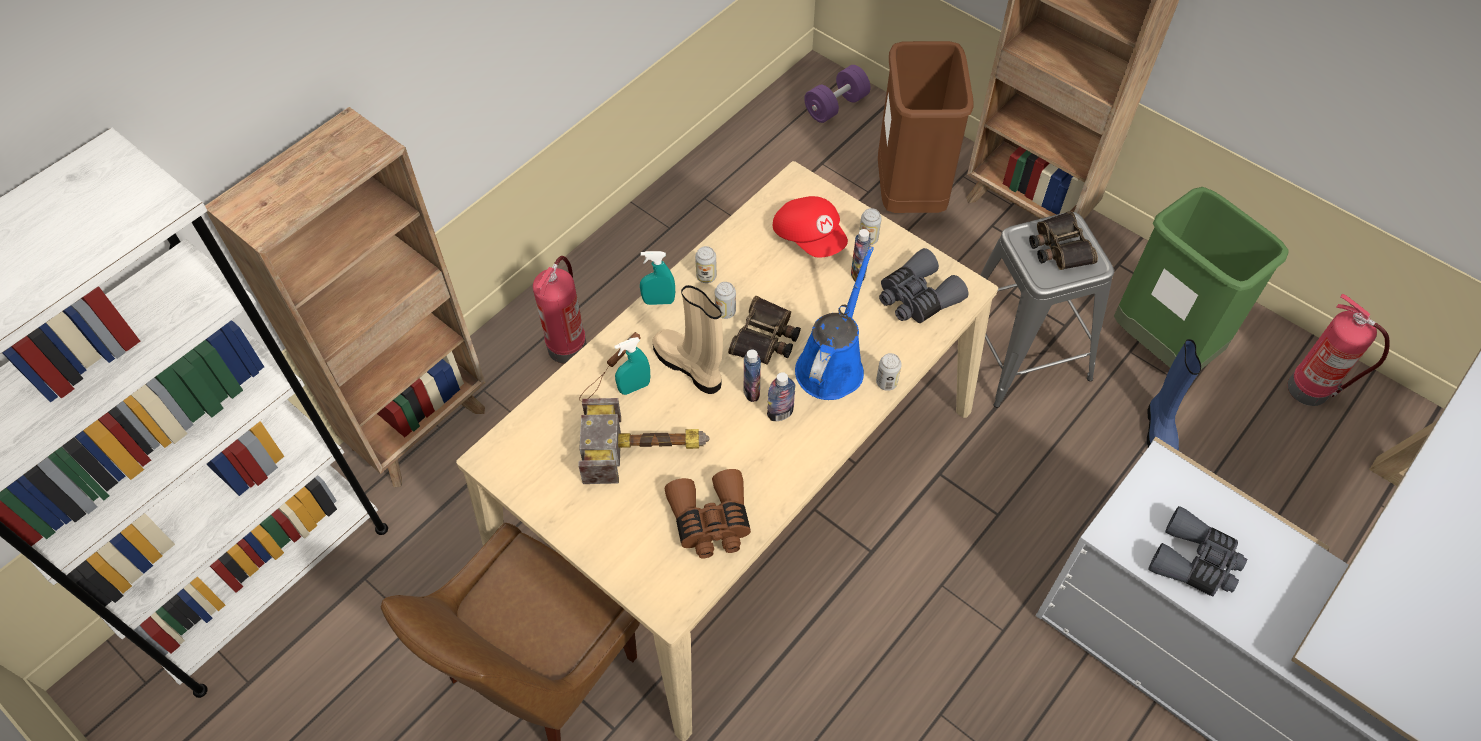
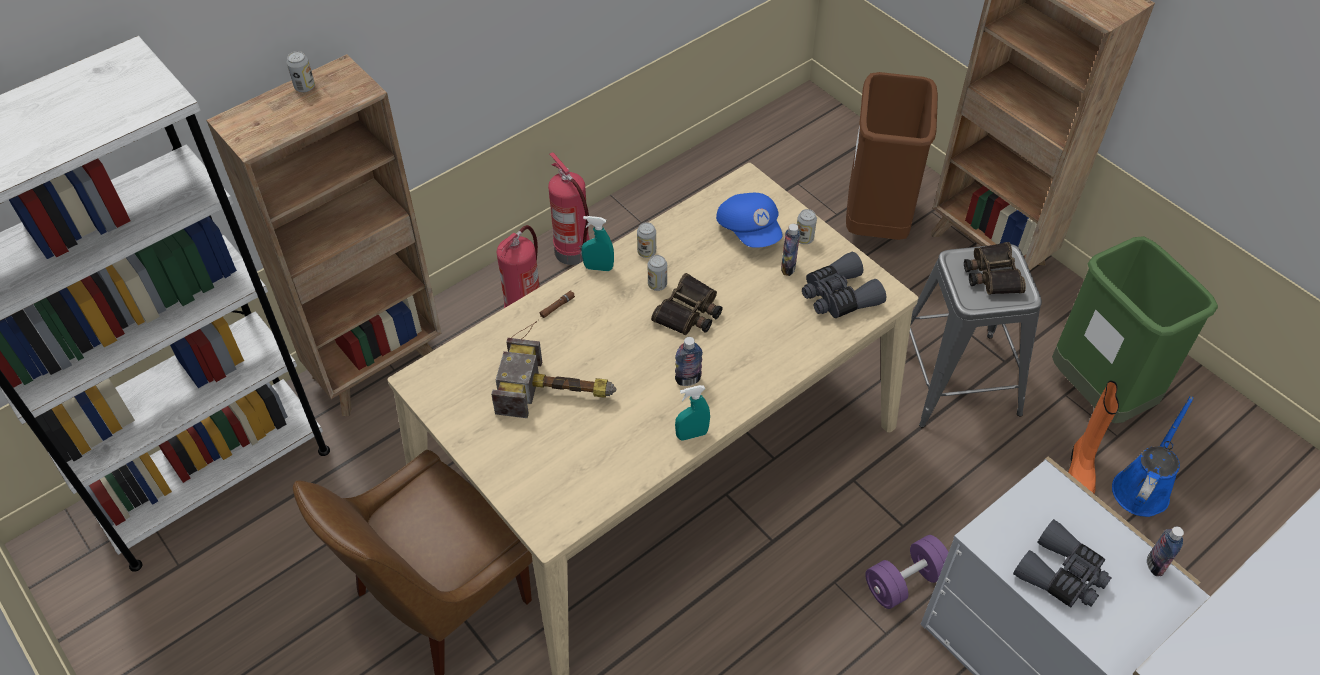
camera: 10 degrees right, 5 degrees down
turquoise spray bottle [614,337,650,395] -> turquoise spray bottle moved to [675,385,710,440]
beige boot [653,285,723,394] -> none
brown binoculars [665,469,751,558] -> none
bottle [744,349,761,402] -> bottle moved to [1147,526,1184,576]
red cap [773,196,848,258] -> blue cap [716,193,783,248]
blue watering can [795,246,874,400] -> blue watering can moved to [1112,396,1194,517]
purple dumbbell [804,65,870,123] -> purple dumbbell moved to [865,535,948,609]
can [876,353,902,391] -> can moved to [287,51,315,92]
blue boot [1147,339,1201,451] -> orange boot [1068,381,1119,494]
fire extinguisher [1288,294,1390,406] -> fire extinguisher moved to [548,152,590,265]

